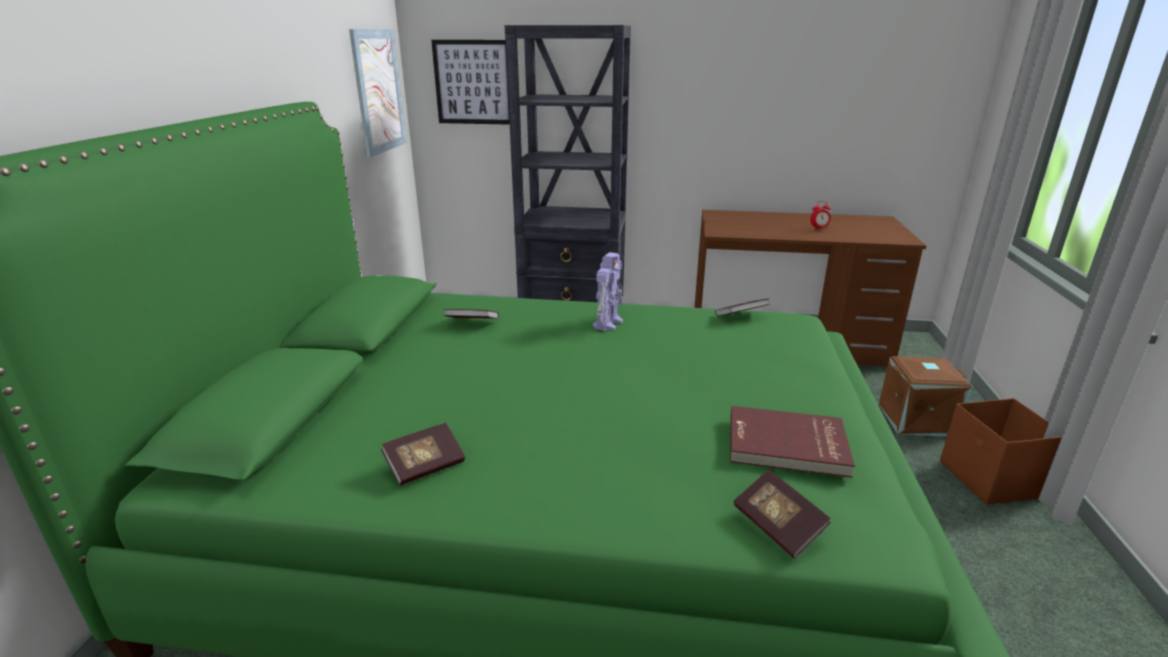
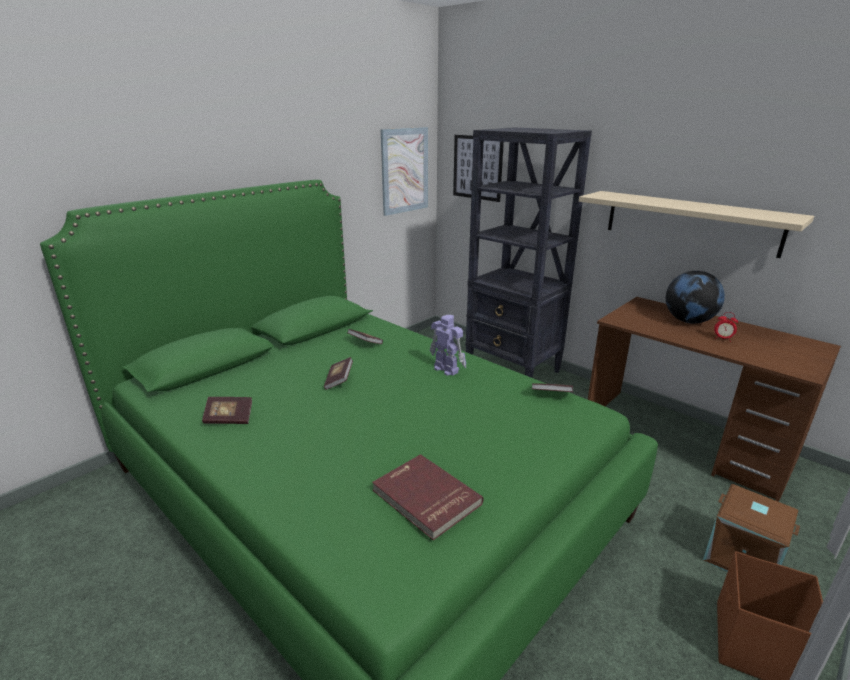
camera: 35 degrees right, 0 degrees up
toy robot [593,252,623,331] -> toy robot turned 105 degrees counterclockwise [430,315,466,376]
book [734,470,831,559] -> book moved to [324,357,353,390]
none -> beige shelf [579,191,814,258]
none -> globe [666,271,725,323]

